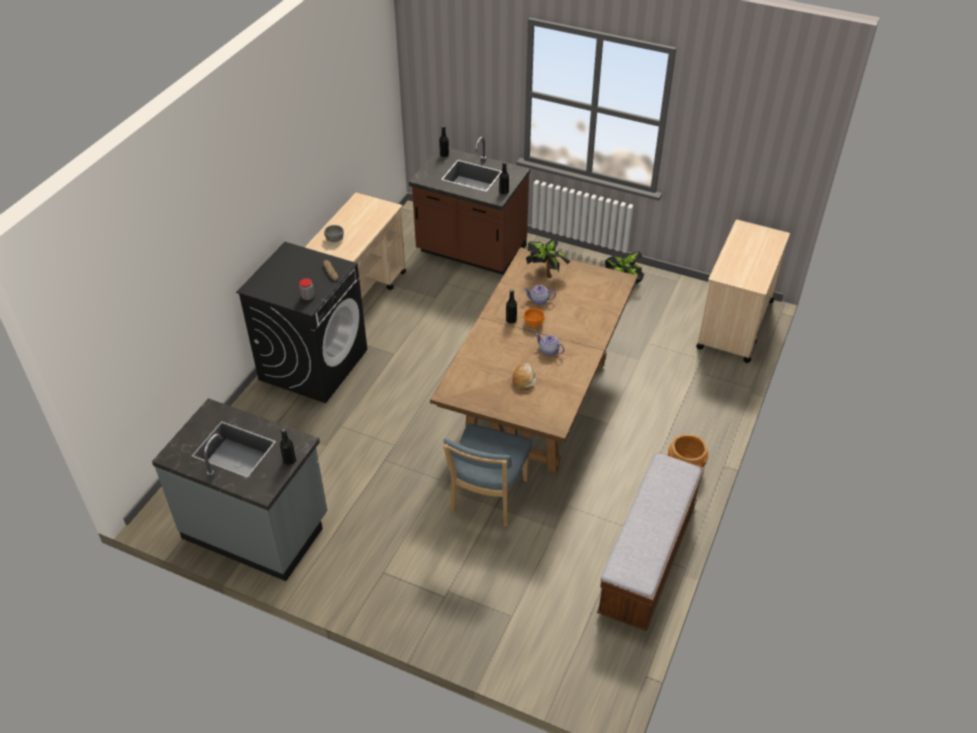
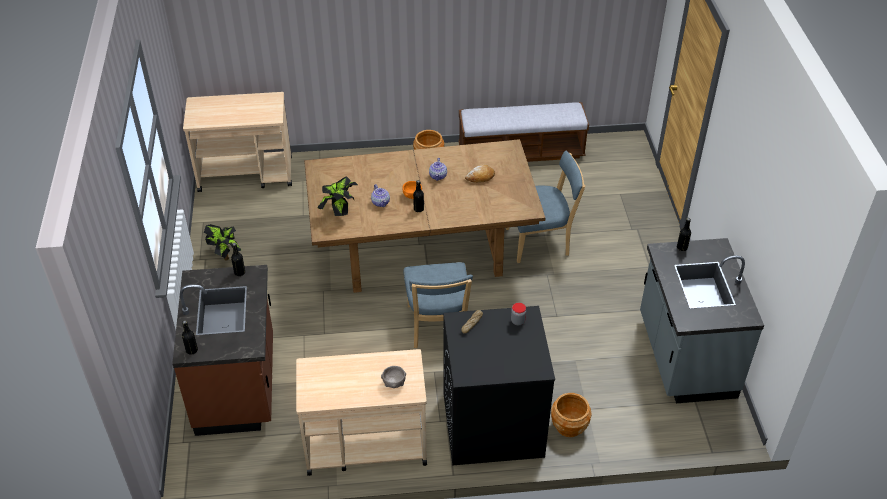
camera: 120 degrees left, 0 degrees up
none -> blue chair [404,262,473,348]
none -> brown planter [551,393,592,437]

